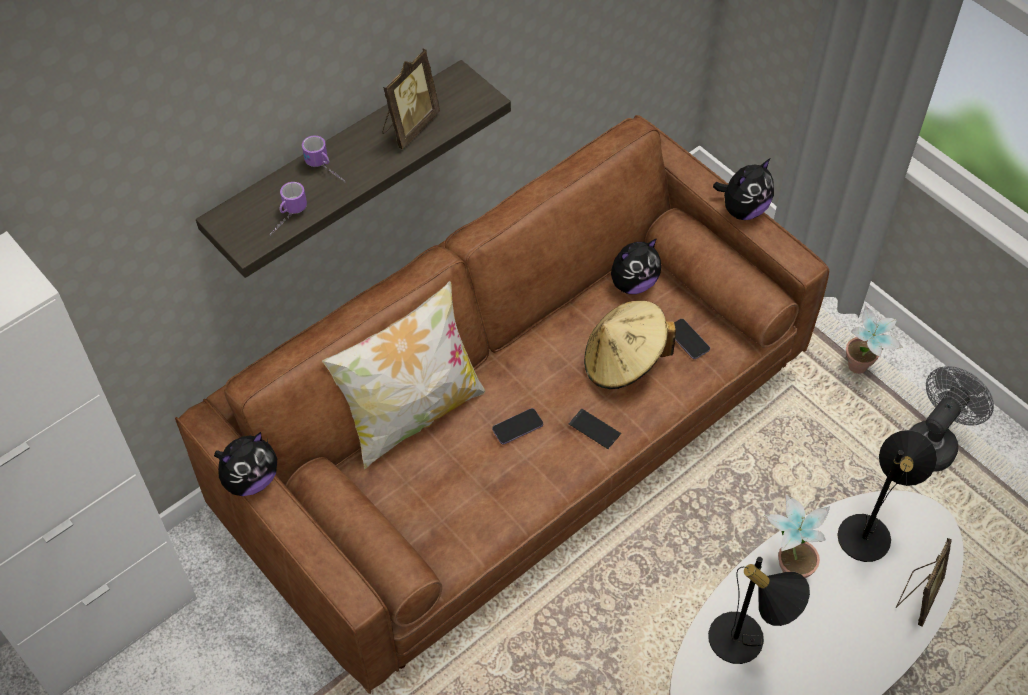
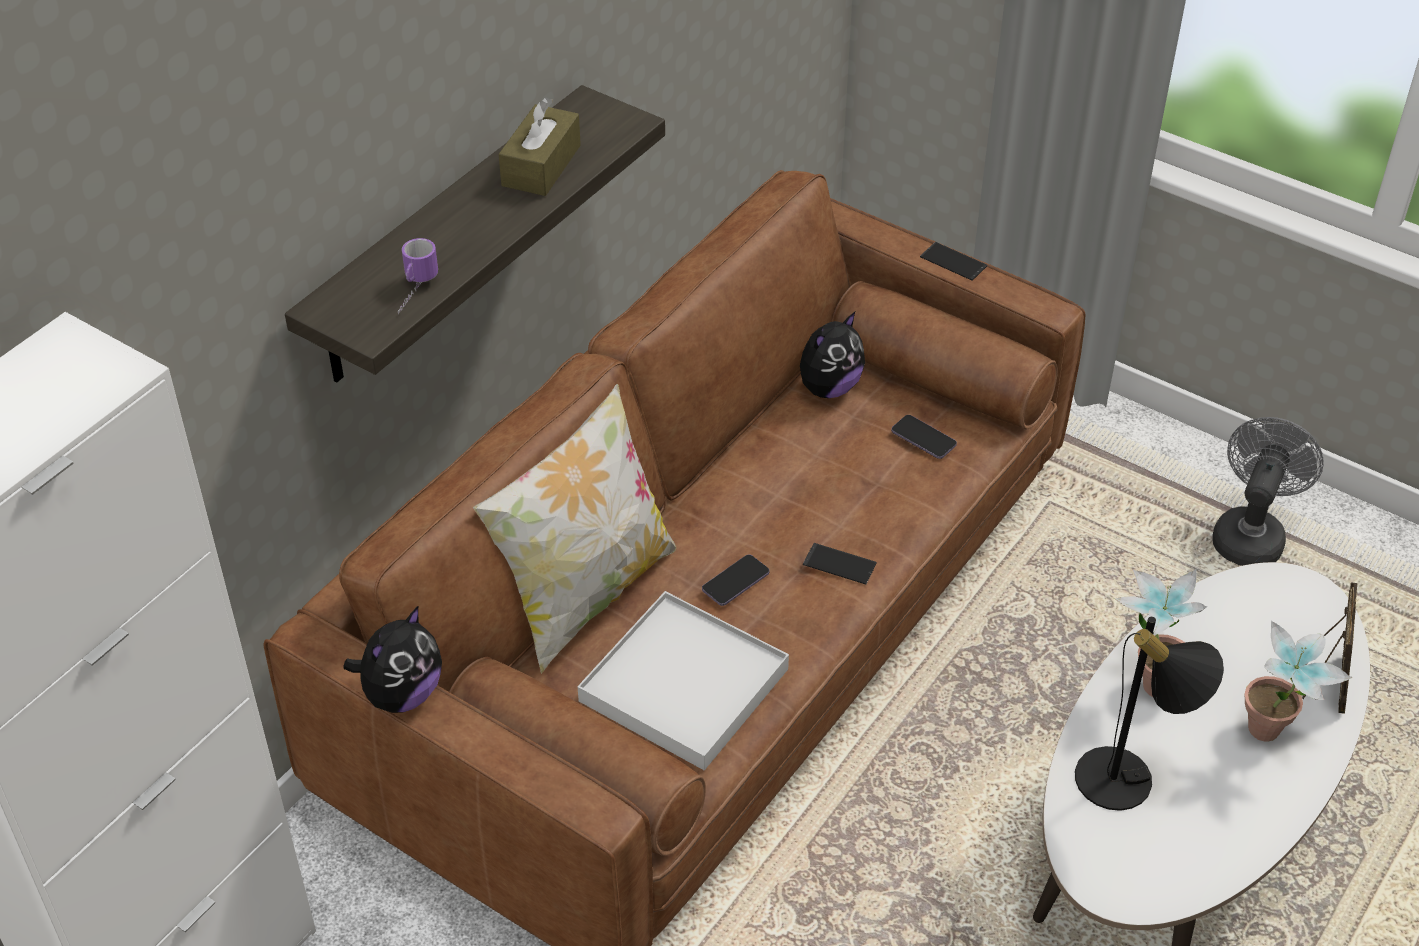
camera: 15 degrees left, 10 degrees down
mug [302,136,345,182] -> none
picture frame [382,49,440,149] -> brown tissue box [499,97,581,196]
beige hat [584,301,676,389] -> none
plush toy [713,158,774,220] -> phone [920,242,987,281]
black table lamp [837,430,937,562] -> none
potted plant [846,305,903,374] -> potted plant moved to [1245,621,1353,742]
none -> white tray [578,591,789,770]

